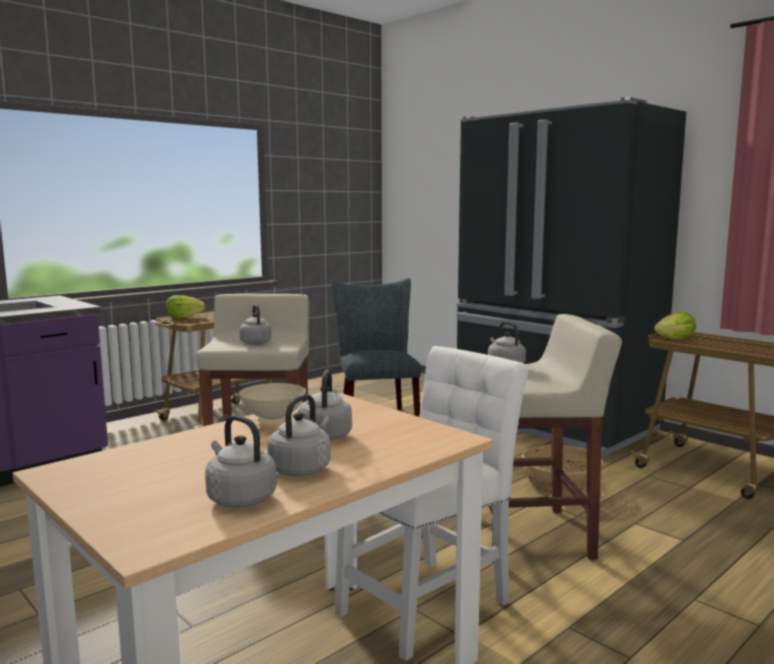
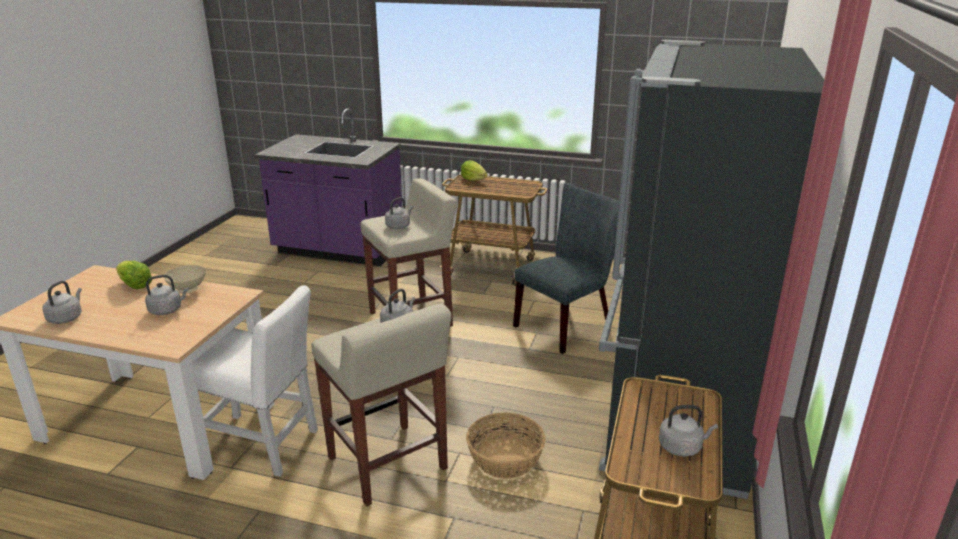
camera: 60 degrees right, 15 degrees up
grey kettle [267,394,331,476] -> grey kettle moved to [659,405,718,457]
lettuce [654,312,696,339] -> lettuce moved to [116,261,152,289]

